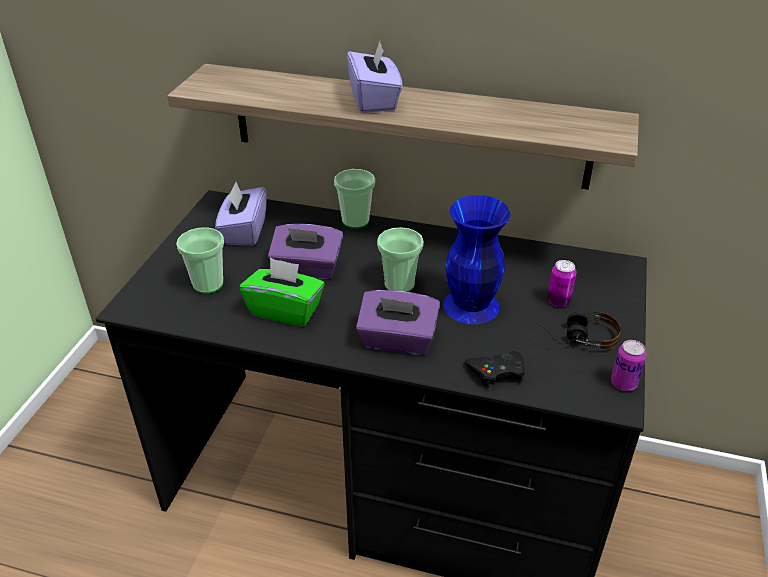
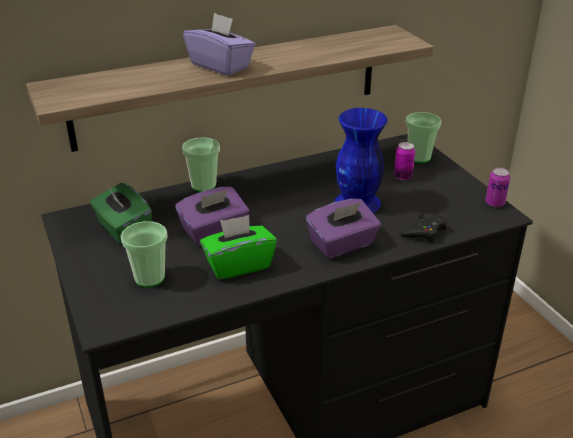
camera: 40 degrees left, 5 degrees down
purple tissue box [215,182,267,246] -> green tissue box [90,183,152,245]
cup [377,227,423,292] -> cup moved to [406,112,441,163]
headphones [540,312,621,350] -> none

